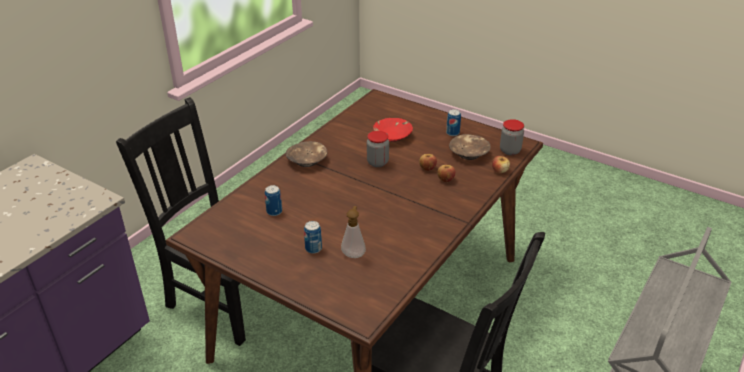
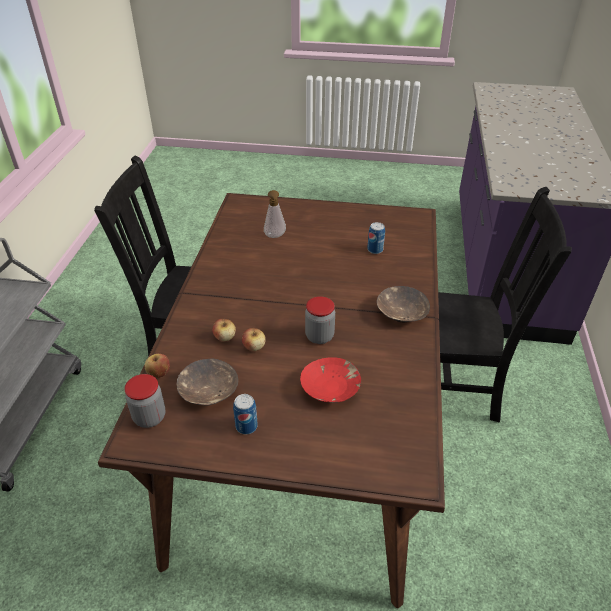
camera: 155 degrees right, 5 degrees up
can [304,221,322,254] -> none

